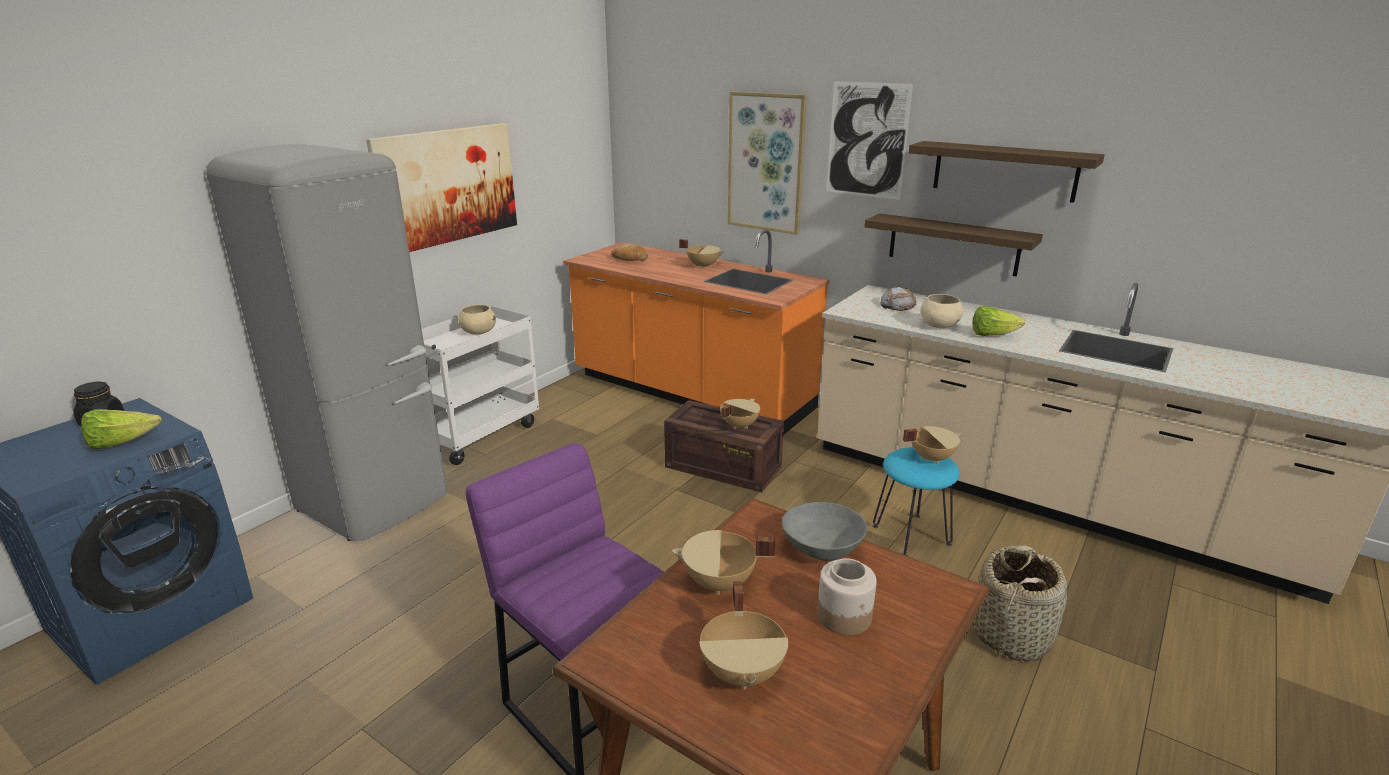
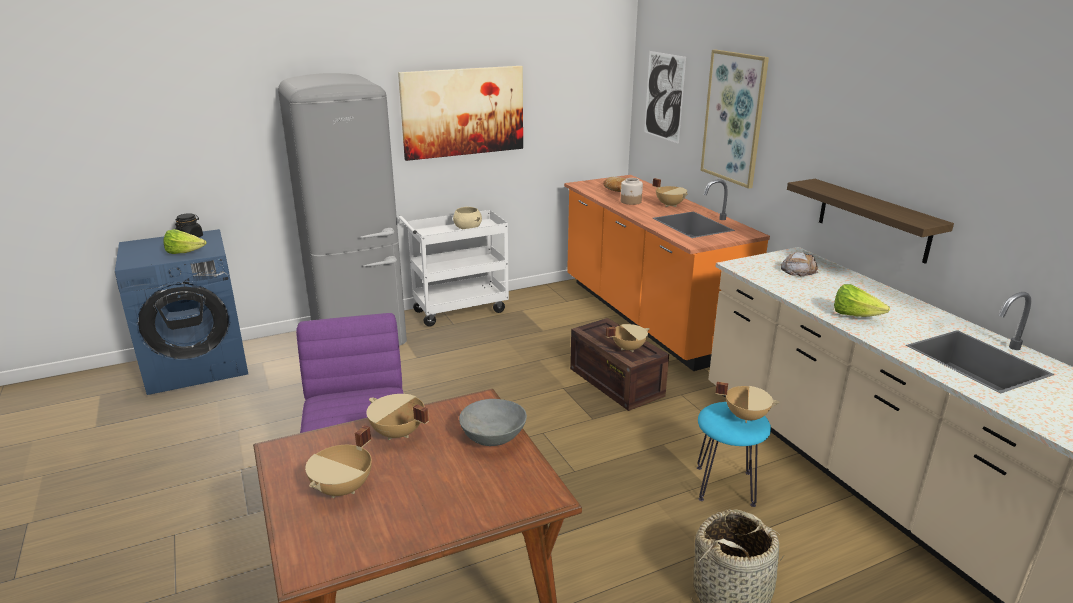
camera: 30 degrees right, 0 degrees up
jar [817,558,877,635] -> jar moved to [621,178,643,205]
picture [826,81,913,200] -> picture moved to [644,51,686,144]
shelf [909,141,1105,203] -> none
beige bowl [921,294,963,329] -> none

